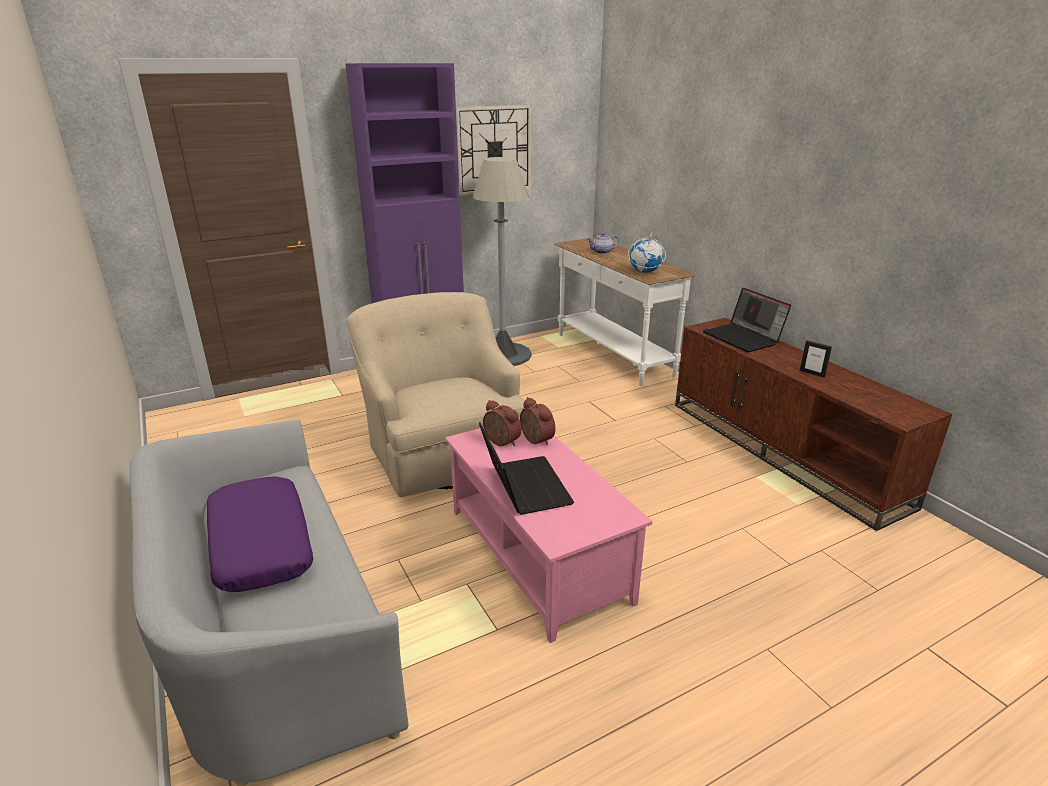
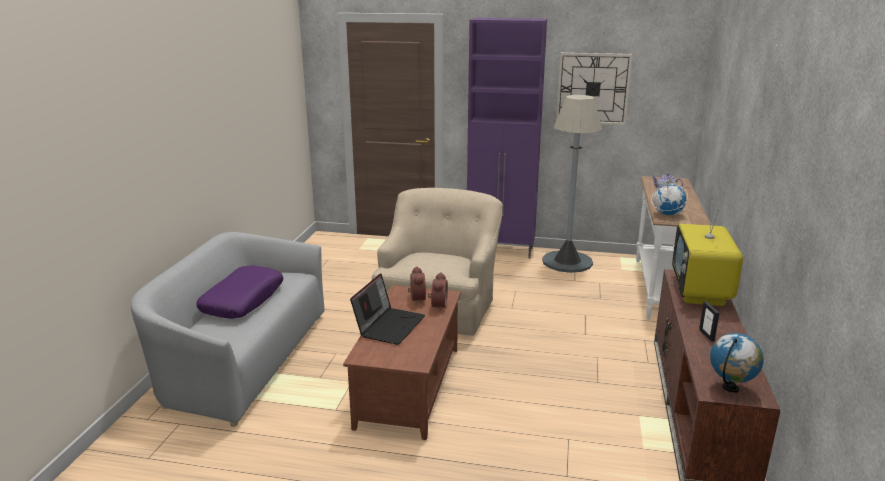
camera: 40 degrees right, 5 degrees down
pink coffee table [445,418,653,643] -> brown coffee table [343,285,461,440]
laptop [703,288,791,352] -> television [672,198,743,306]
none -> globe [710,333,764,393]

